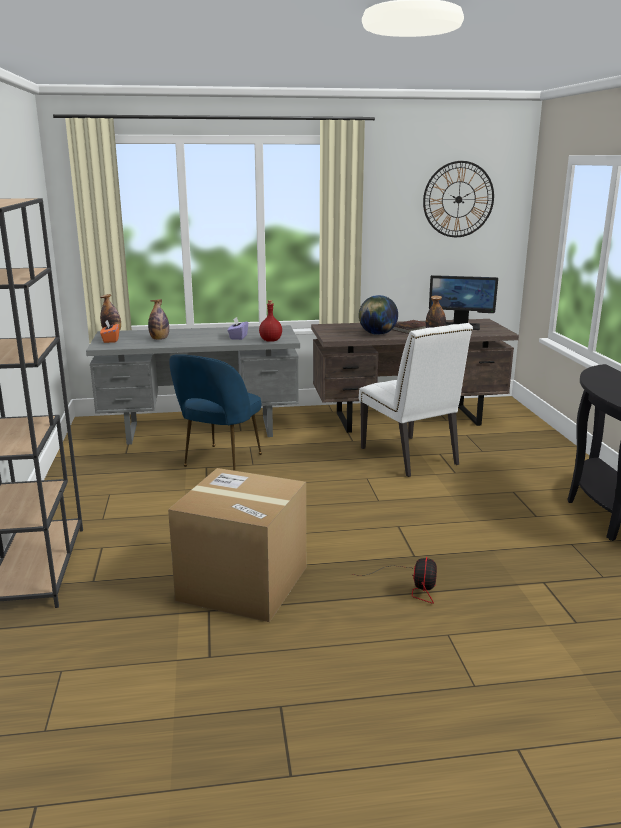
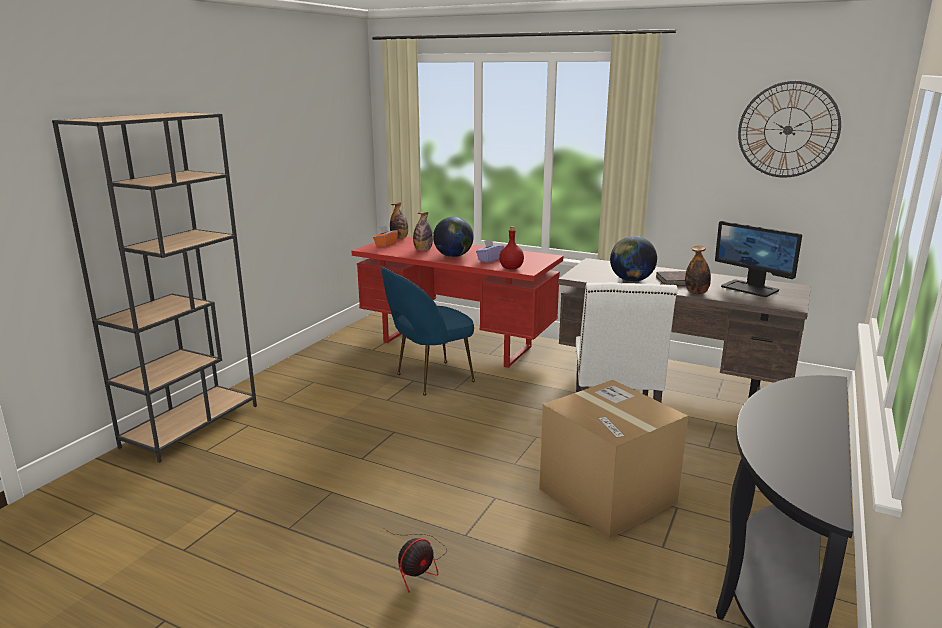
camera: 35 degrees right, 0 degrees up
grey desk [86,325,300,445] -> red desk [352,237,563,368]
cardboard box [168,468,306,622] -> cardboard box moved to [539,380,688,539]
none -> globe [433,217,474,257]

